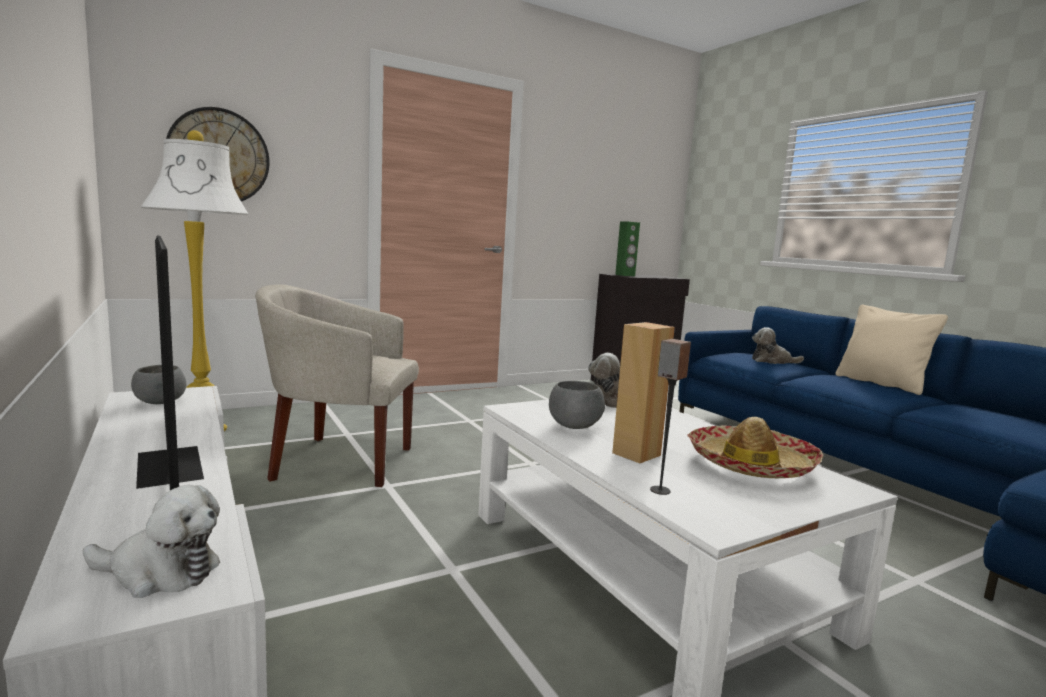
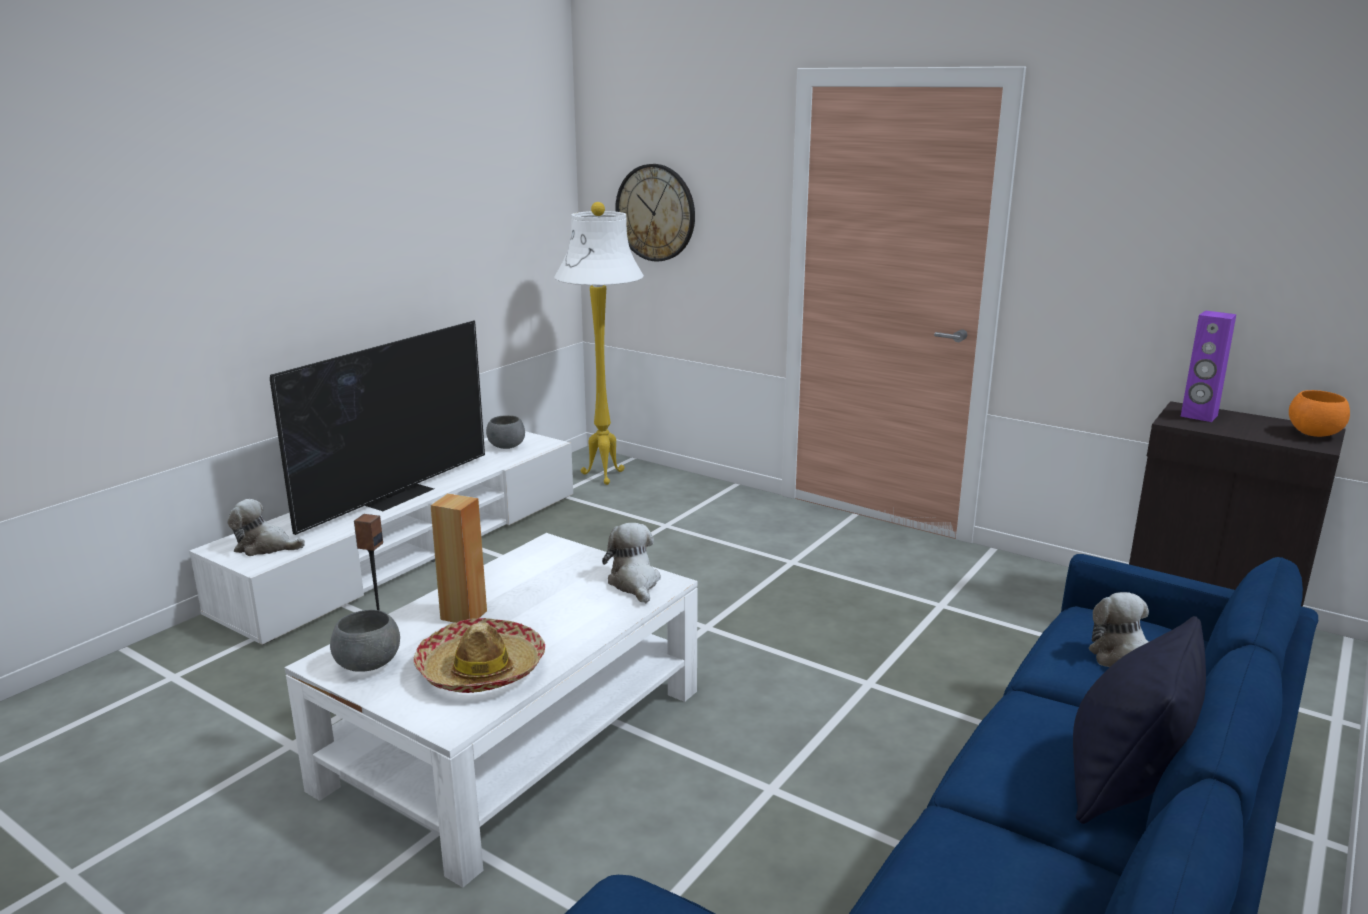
camera: 65 degrees right, 10 degrees up
plush toy [83,485,220,598] -> plush toy turned 120 degrees clockwise [228,499,305,556]
beige armchair [255,285,419,487] -> none
grey bowl [549,381,605,429] -> grey bowl moved to [330,610,400,672]
green speaker [615,222,640,276] -> purple speaker [1180,311,1236,422]
beige pillow [835,305,948,395] -> black pillow [1073,616,1206,824]
none -> orange bowl [1289,390,1350,437]

